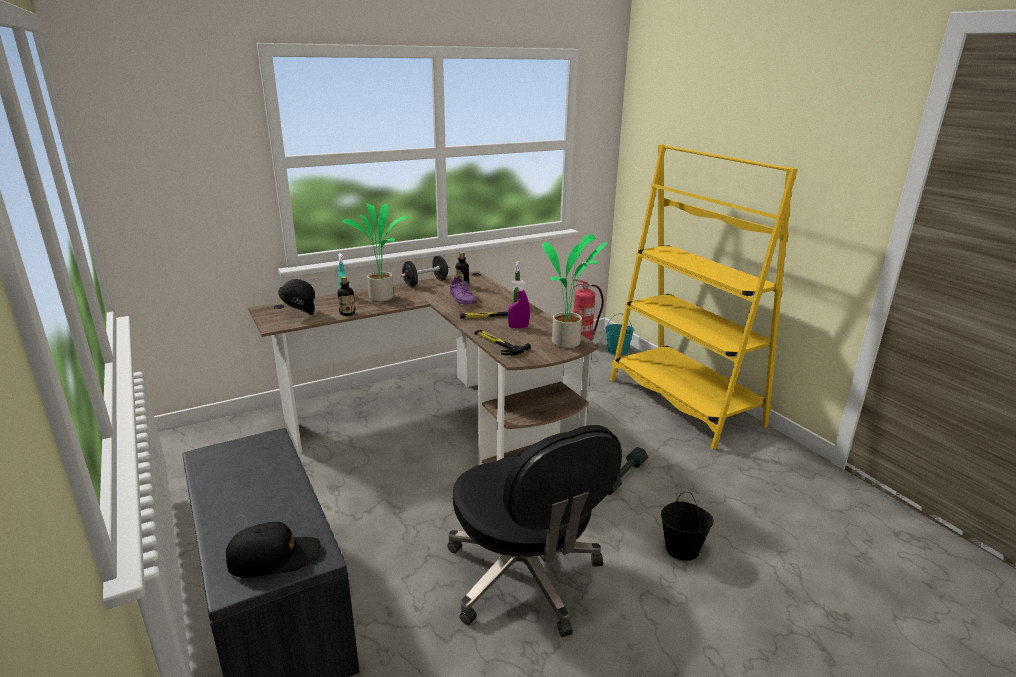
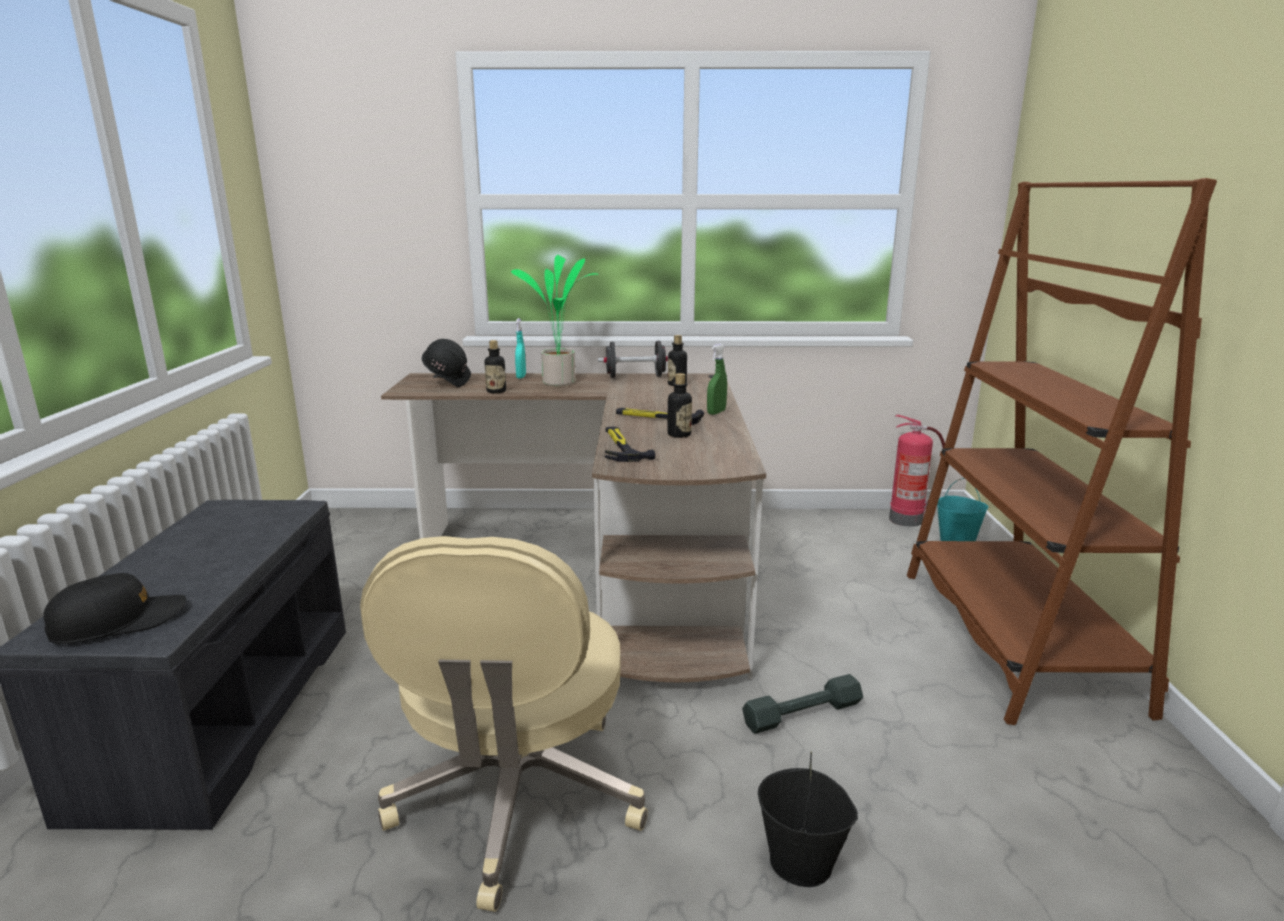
camera: 30 degrees right, 5 degrees down
black cap [226,522,320,578] -> black cap turned 45 degrees counterclockwise [43,573,186,644]
black office chair [447,425,622,637] -> beige office chair [360,536,648,912]
purple shoe [450,276,477,304] -> none
purple spray bottle [508,281,530,328] -> bottle [667,373,692,438]
potted plant [542,234,609,348] -> none
yellow bookcase [610,144,798,450] -> brown bookcase [907,178,1217,725]

